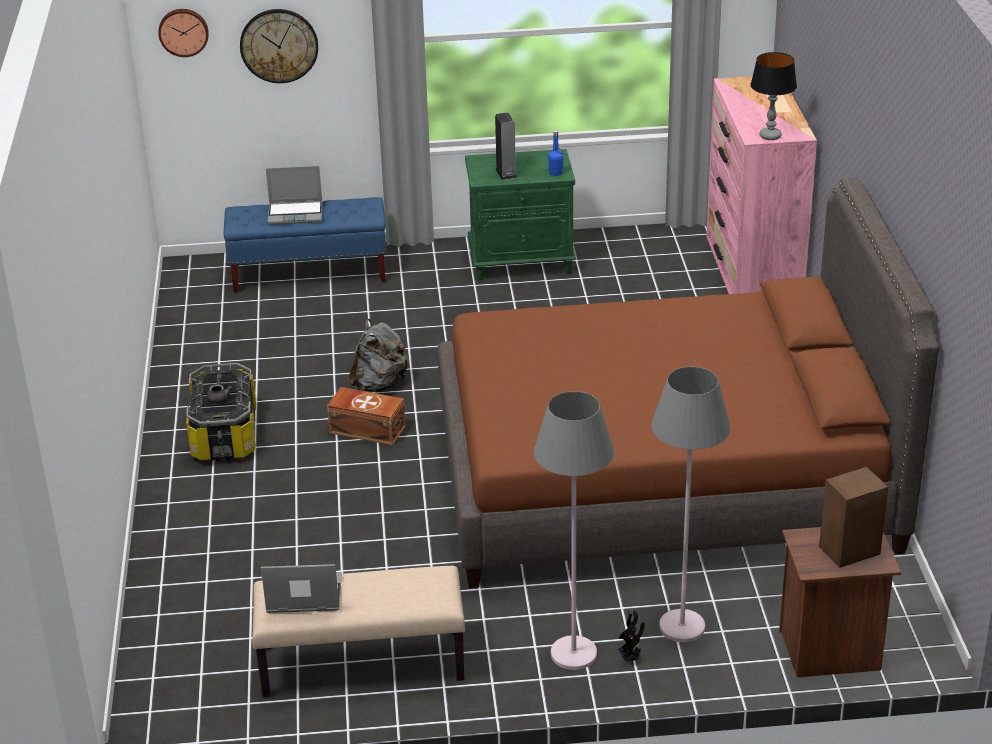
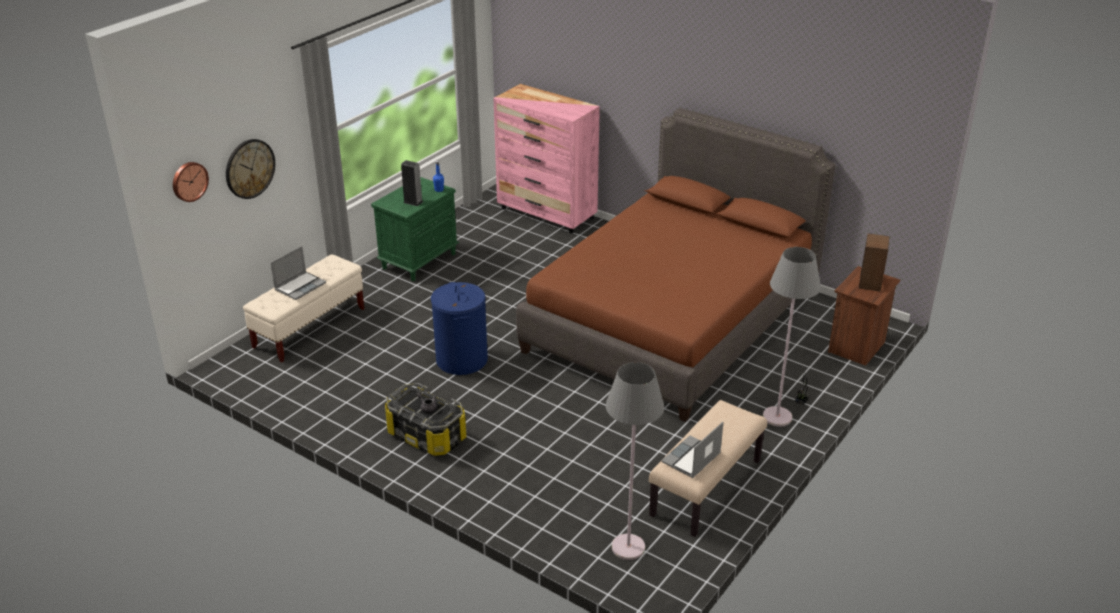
camera: 50 degrees left, 0 degrees up
blue bench [224,197,386,293] -> beige bench [243,254,364,362]
brown storage box [327,387,406,445] -> none
grey backpack [349,319,409,392] -> blue laundry basket [431,282,488,375]
grey floor lamp [651,367,731,642] -> grey floor lamp moved to [606,362,664,560]
table lamp [750,52,797,140] -> none

